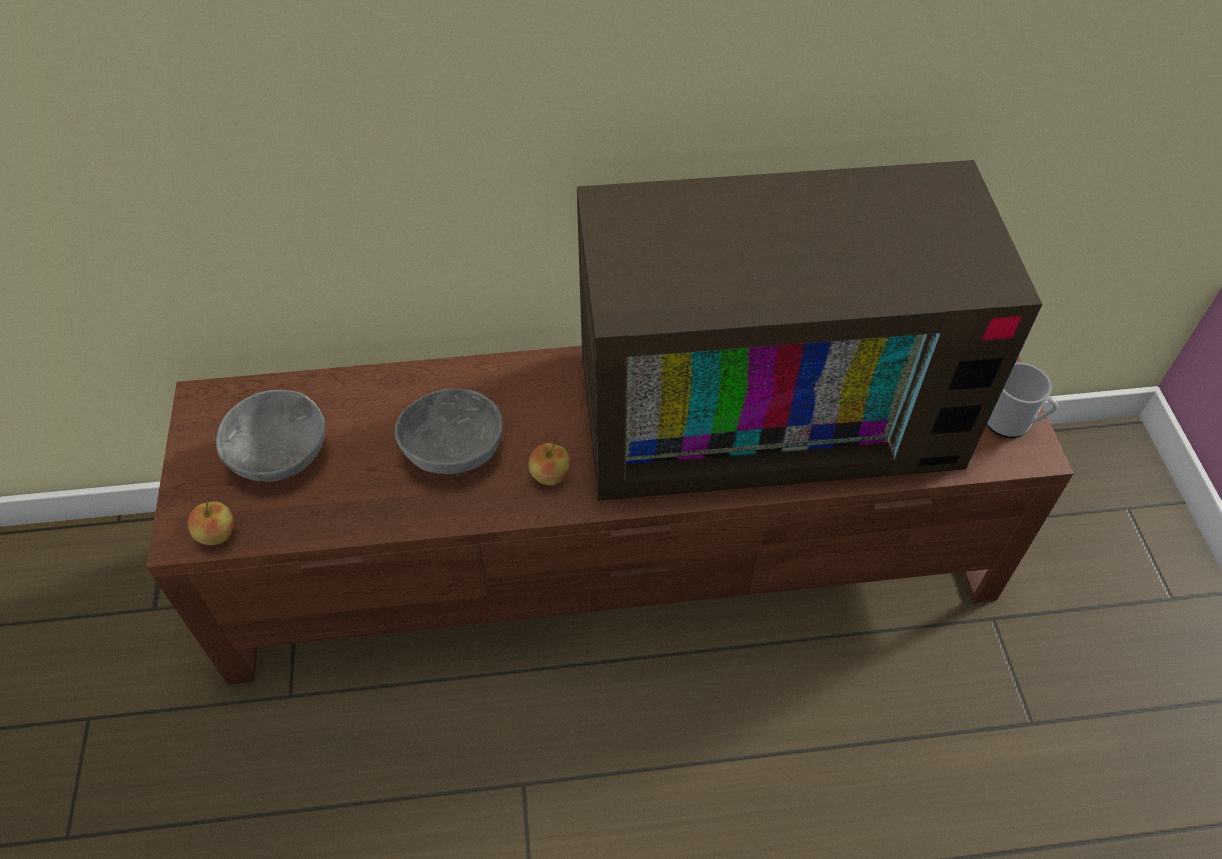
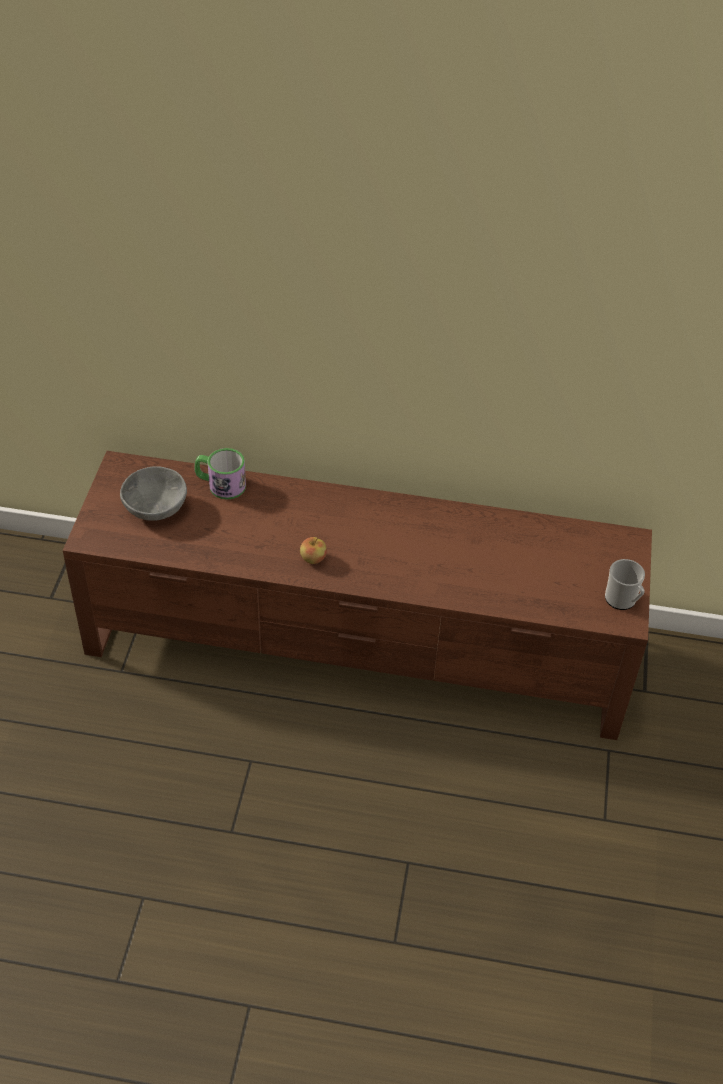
camera: 15 degrees right, 5 degrees down
apple [188,502,235,545] -> none
grey bowl [395,388,503,474] -> none
television [577,160,1042,501] -> none
none -> mug [194,448,246,500]

